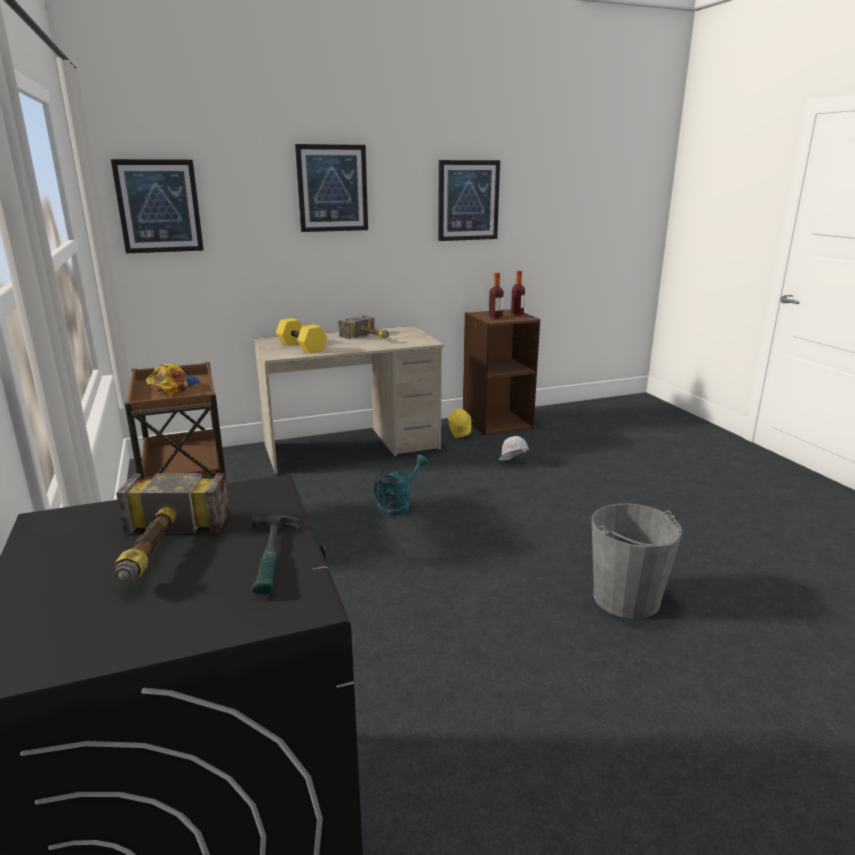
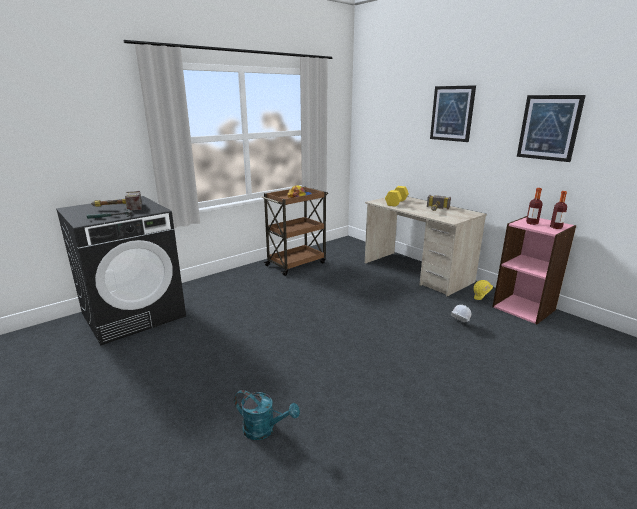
camera: 70 degrees right, 0 degrees up
picture [111,159,204,253] -> none
turquoise watering can [374,455,428,516] -> turquoise watering can moved to [234,390,300,440]
brown bookcase [463,309,540,435] -> pink bookcase [493,216,576,325]
grey bucket [592,503,682,619] -> none

